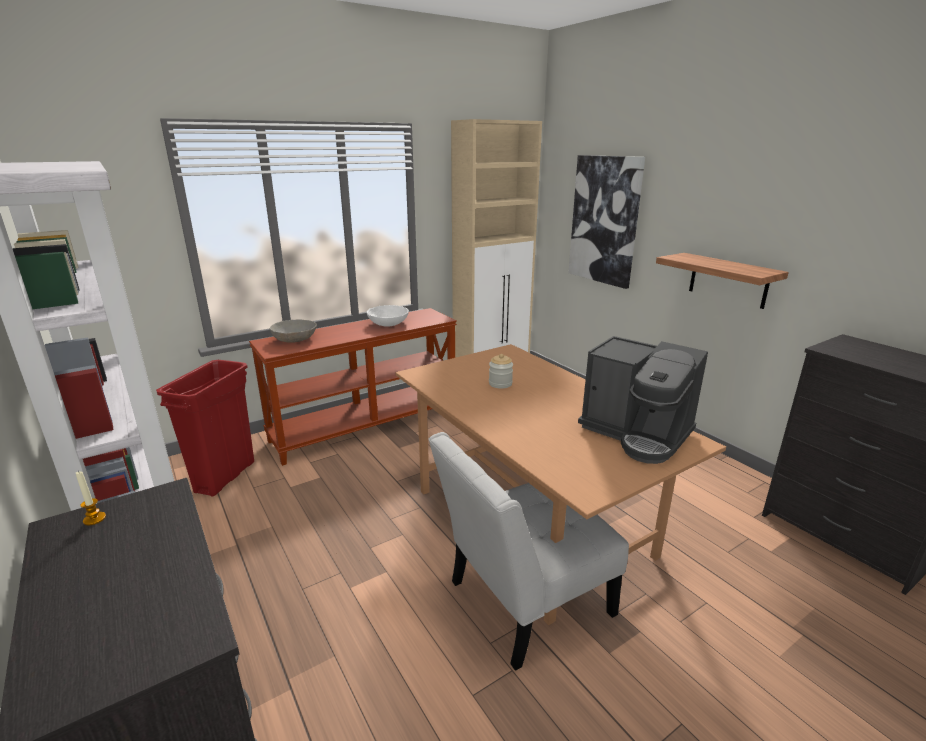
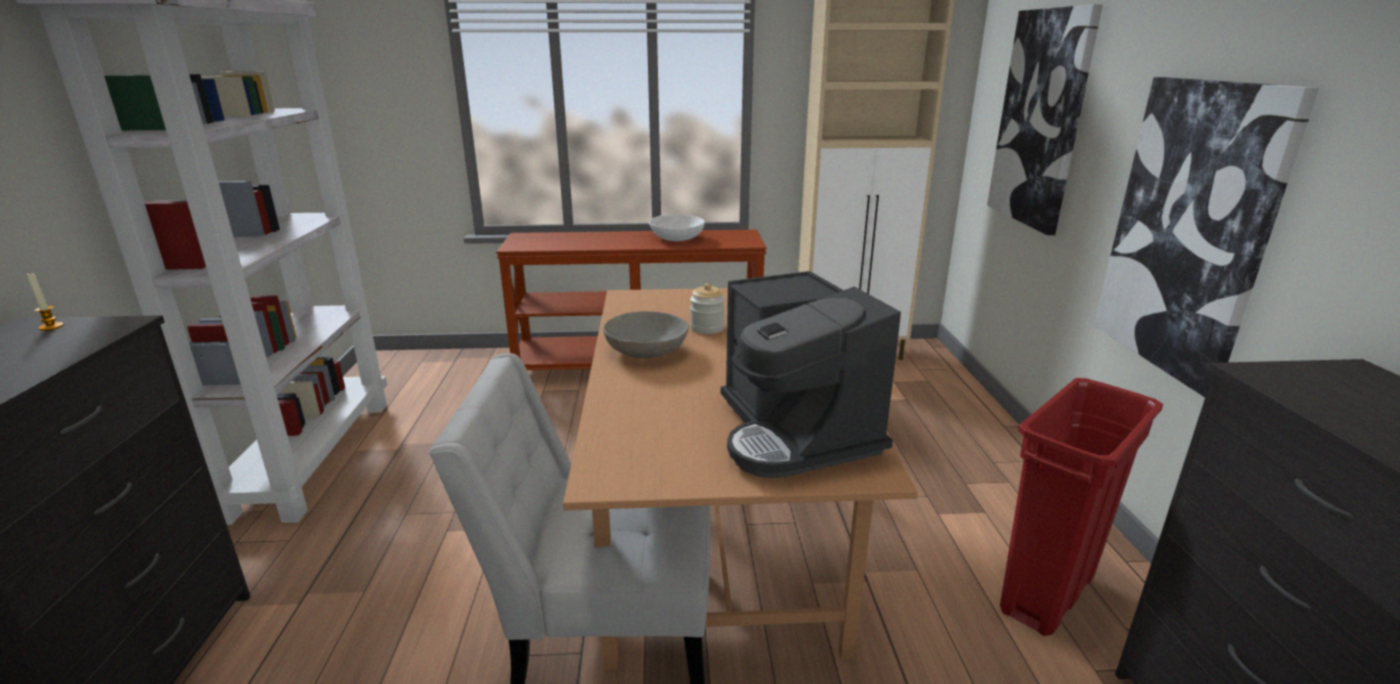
camera: 30 degrees right, 0 degrees up
red trash can [156,360,254,497] -> red trash can moved to [1000,378,1163,636]
grey bowl [270,319,317,343] -> grey bowl moved to [603,311,689,358]
shelf [656,253,789,309] -> picture [1094,77,1319,397]

